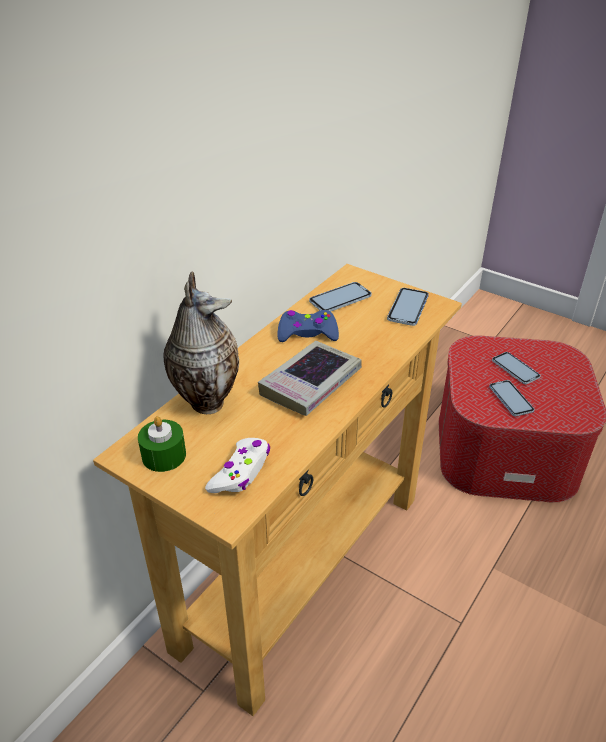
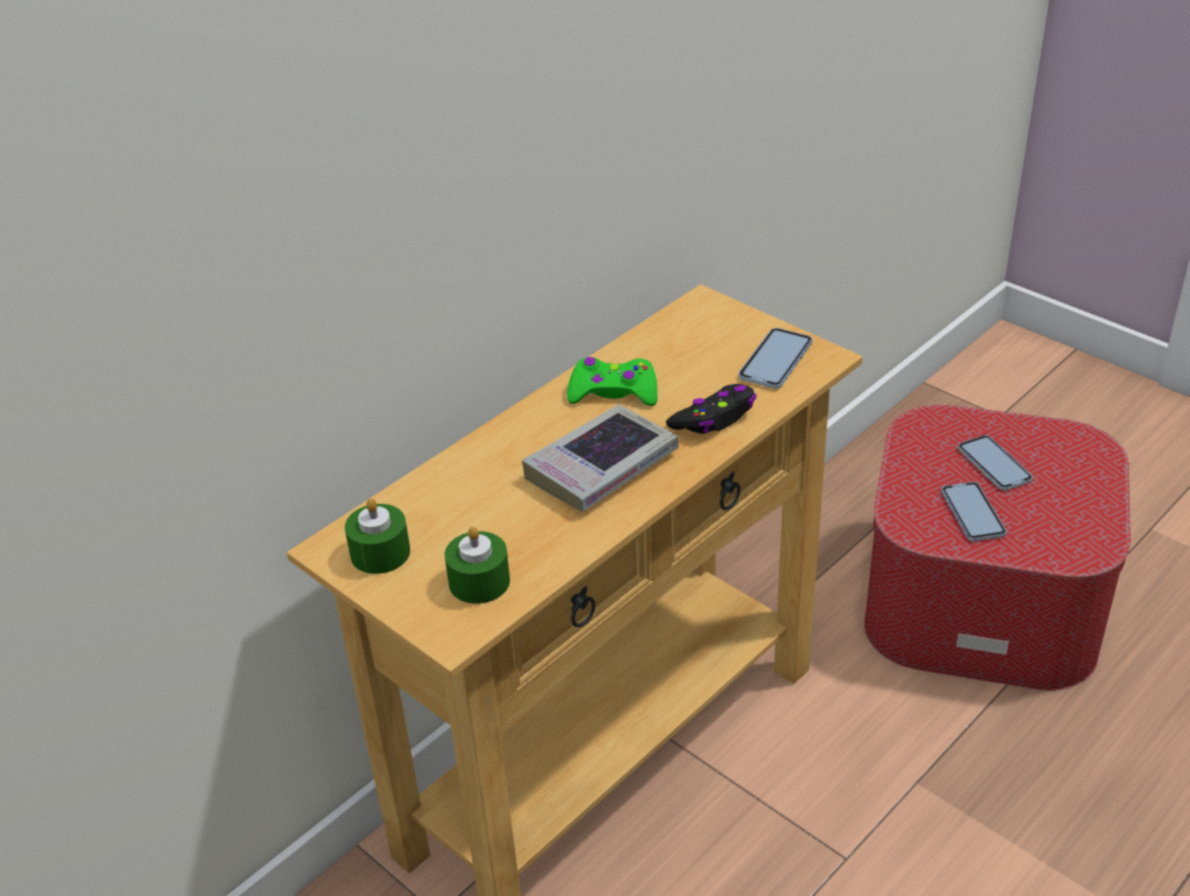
camera: 10 degrees right, 0 degrees up
vase [164,271,239,414] -> none
white game controller [205,438,270,493] -> green candle [445,526,510,604]
blue game controller [277,310,339,342] -> green game controller [567,357,658,406]
phone [309,282,372,311] -> none
none -> black game controller [666,384,757,434]

